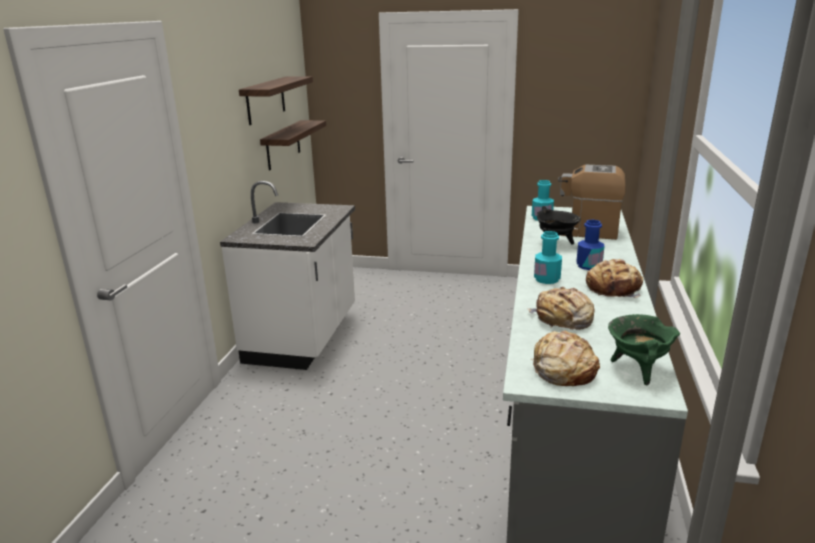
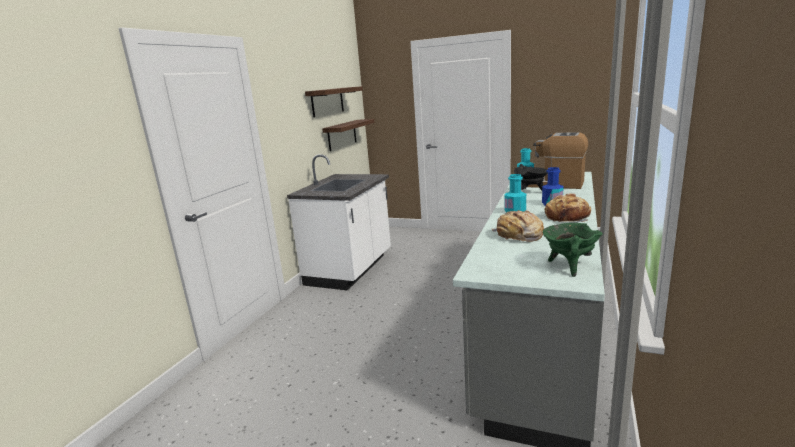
camera: 10 degrees right, 5 degrees down
bread [531,330,600,386] -> none

